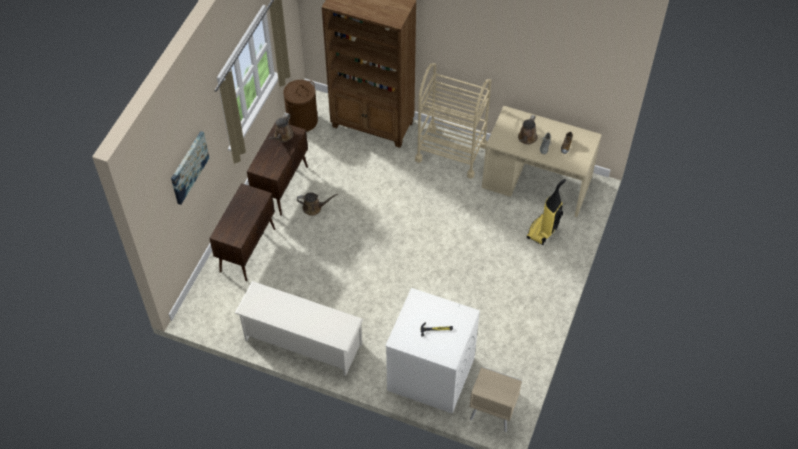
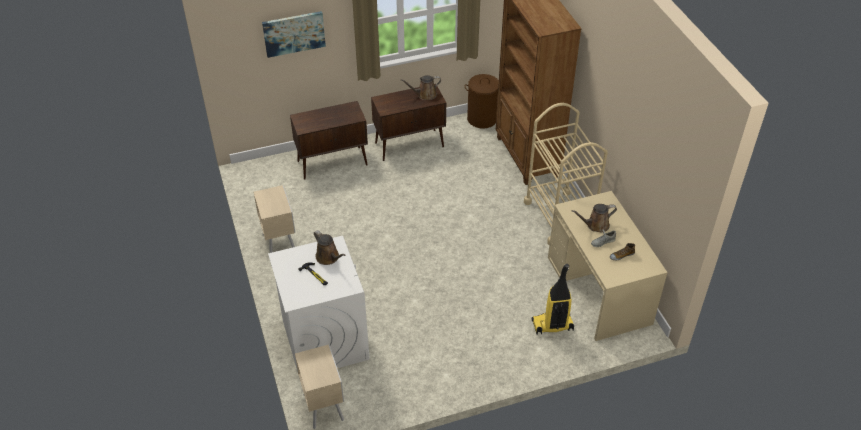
camera: 50 degrees right, 10 degrees down
white shoe rack [235,281,363,376] -> beige nightstand [253,185,295,253]
brown watering can [297,192,338,216] -> brown watering can moved to [314,230,346,265]

